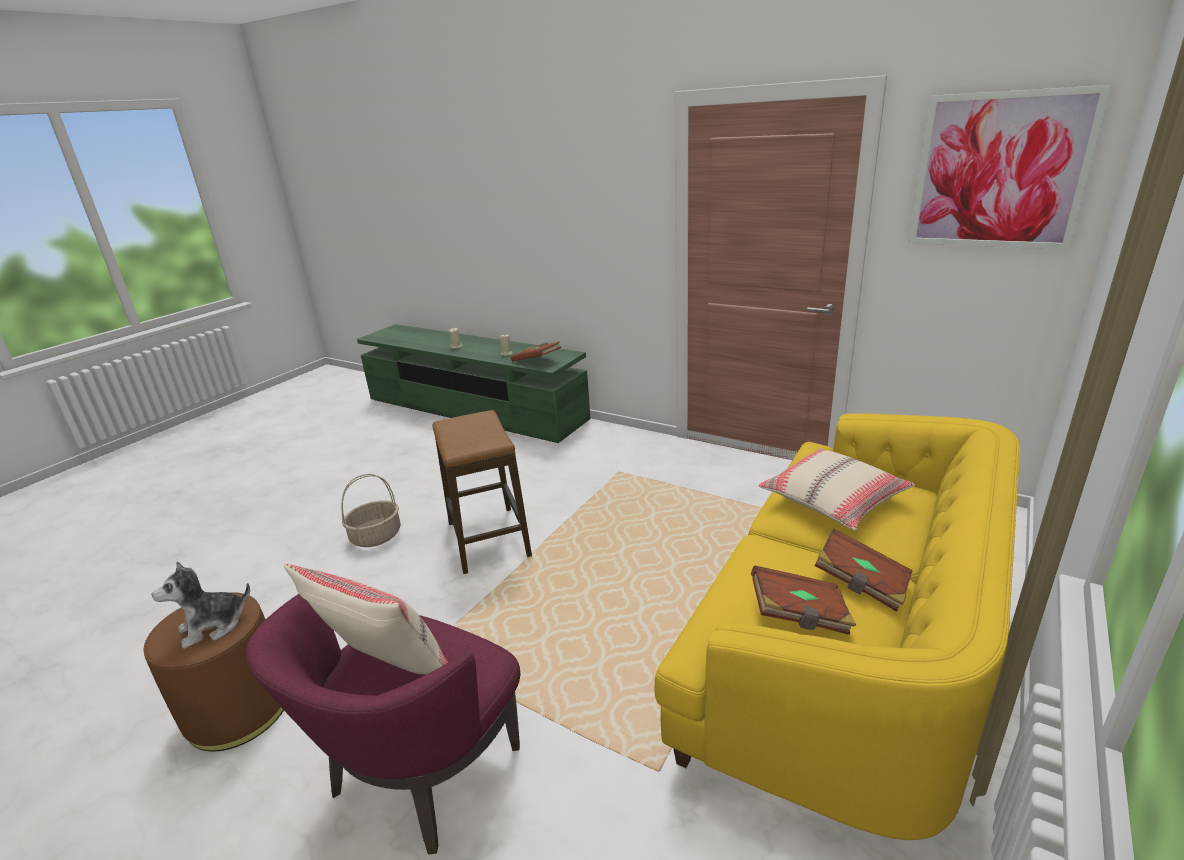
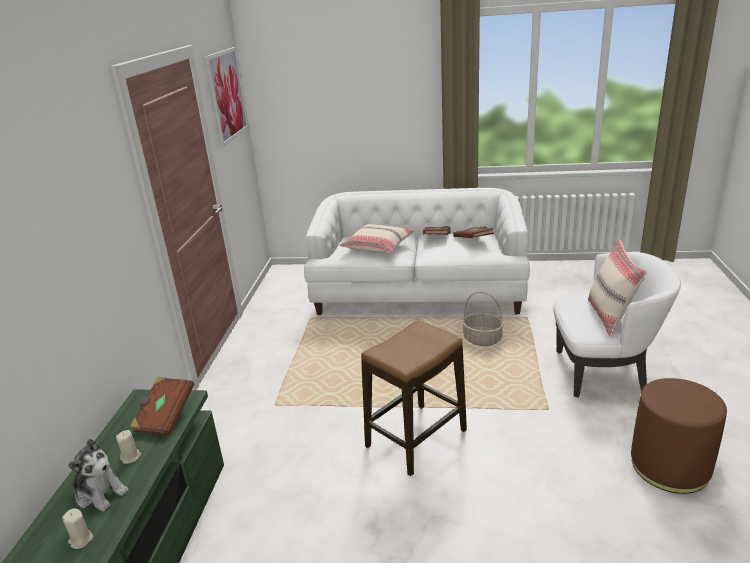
camera: 115 degrees left, 0 degrees up
plush toy [151,561,250,649] -> plush toy moved to [68,439,129,512]
purple armchair [246,594,520,854] -> white armchair [553,252,681,398]
basket [341,474,401,547] -> basket moved to [462,292,504,346]
yellow sofa [655,413,1020,840] -> white sofa [304,188,530,315]

